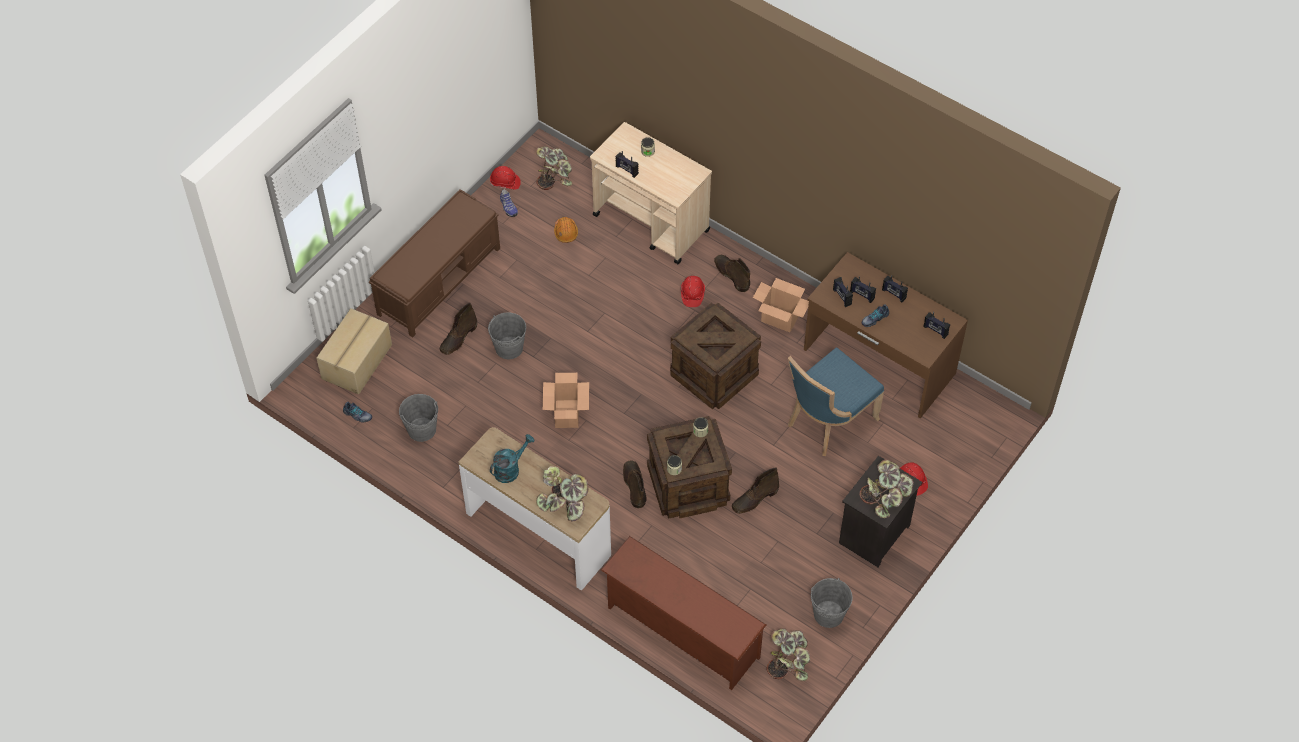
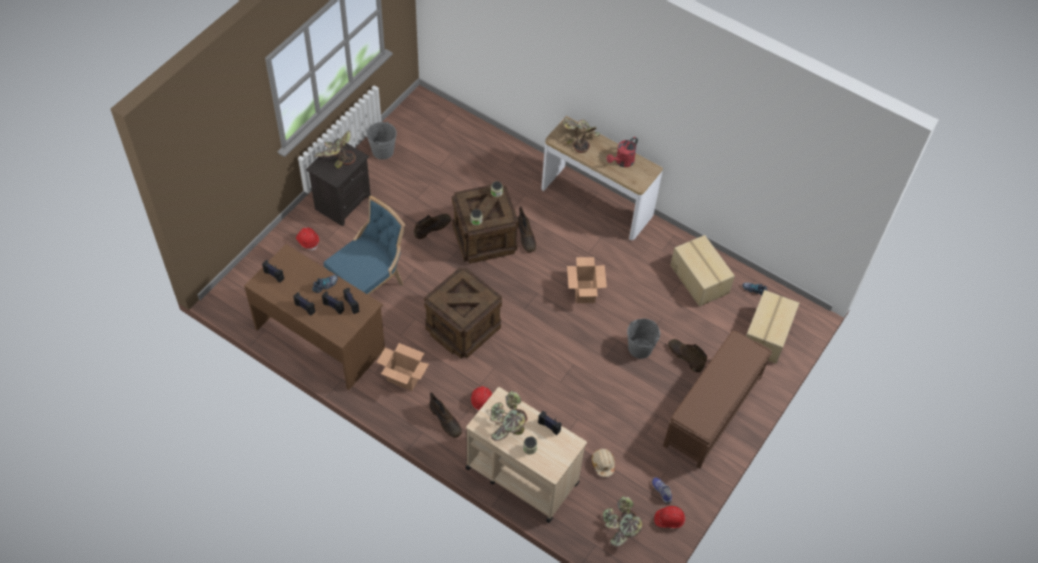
camera: 175 degrees right, 0 degrees up
grey bucket [399,394,438,442] -> cardboard box [670,235,735,306]
brown boot [440,302,477,355] -> brown boot turned 75 degrees counterclockwise [668,339,707,372]
turquoise watering can [490,434,535,483] -> red watering can [607,137,638,167]
orange hard hat [554,217,578,243] -> beige hard hat [592,449,615,477]
brown shoe rack [601,536,766,690] -> none
potted plant [766,628,810,681] -> potted plant moved to [490,391,528,441]

